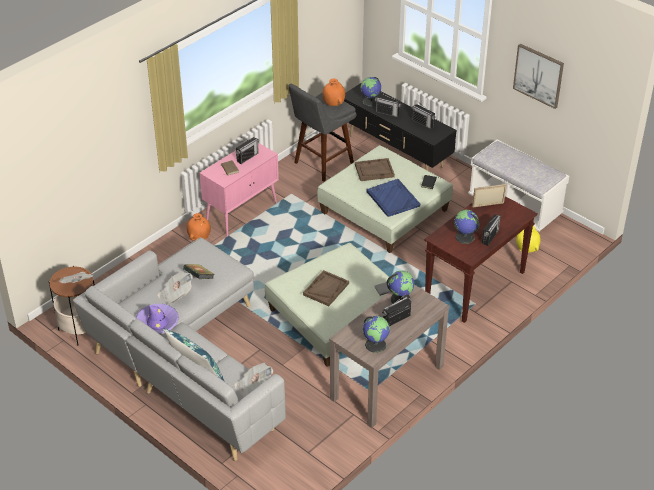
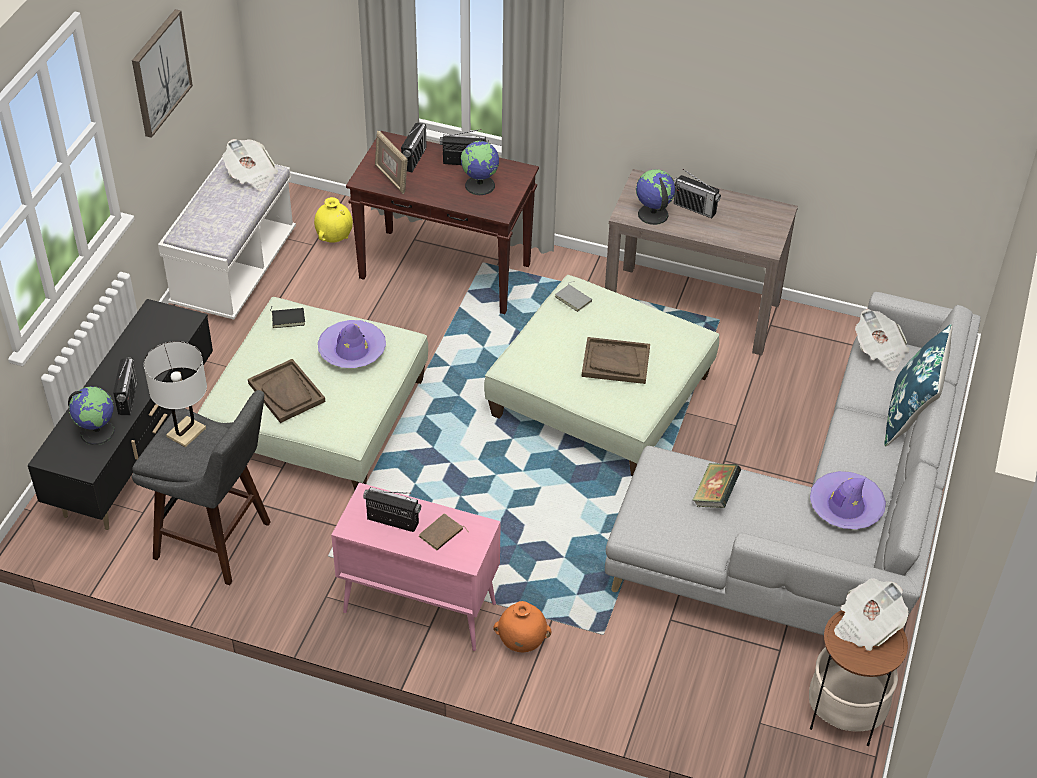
camera: 115 degrees left, 5 degrees up
newspaper [158,271,193,305] -> newspaper moved to [222,139,278,191]
orange vase [322,79,345,106] -> white table lamp [144,341,207,447]
globe [363,316,390,353] -> none
blue tray [366,179,420,217] -> purple hat [318,320,386,368]
radio [412,102,435,129] -> radio moved to [401,123,427,172]

